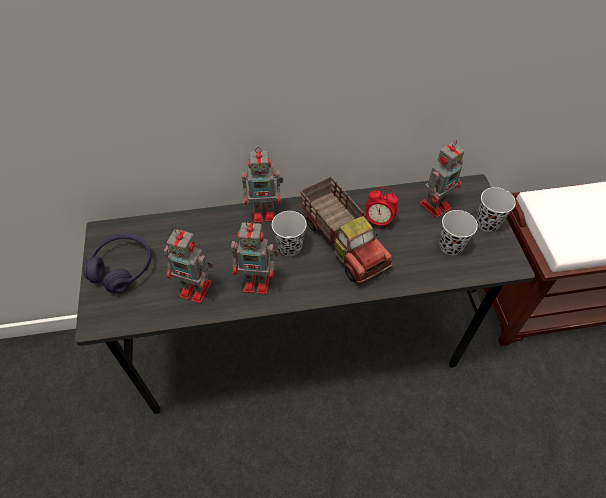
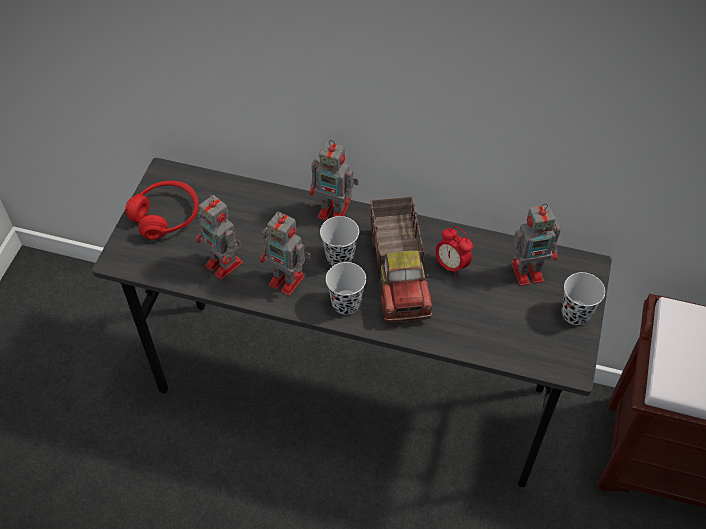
camera: 25 degrees right, 0 degrees up
purple headphones [83,233,152,293] -> red headphones [125,181,199,240]
black cup [439,210,478,255] -> black cup moved to [326,262,366,315]

